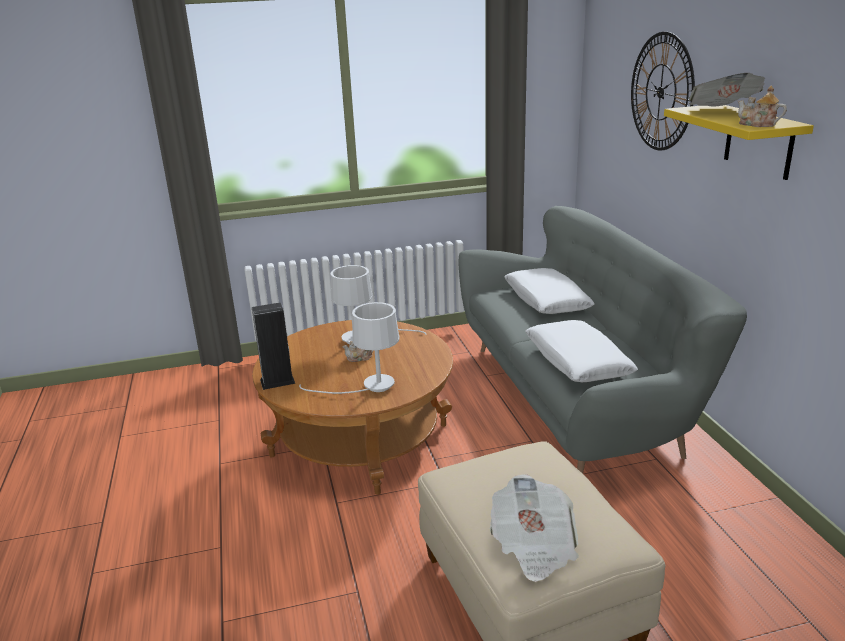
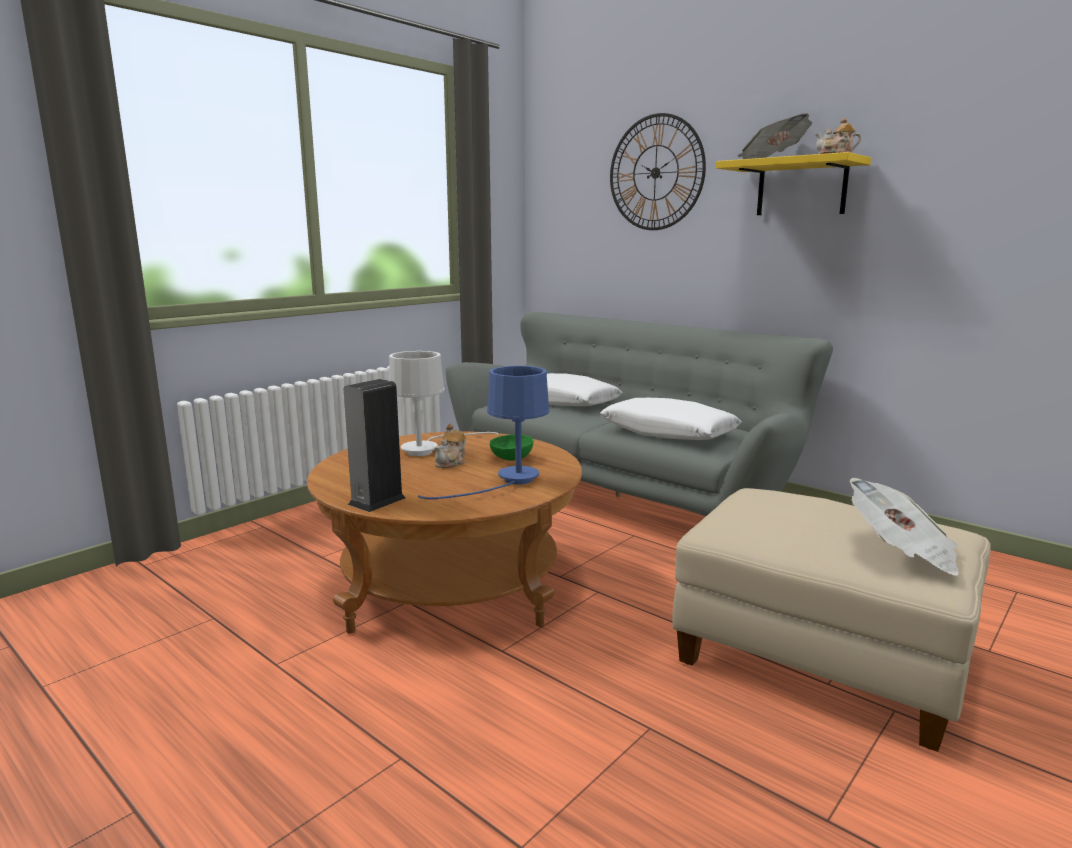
camera: 35 degrees left, 10 degrees down
white table lamp [299,302,399,394] -> blue table lamp [418,366,550,499]
none -> green bowl [490,435,534,461]

